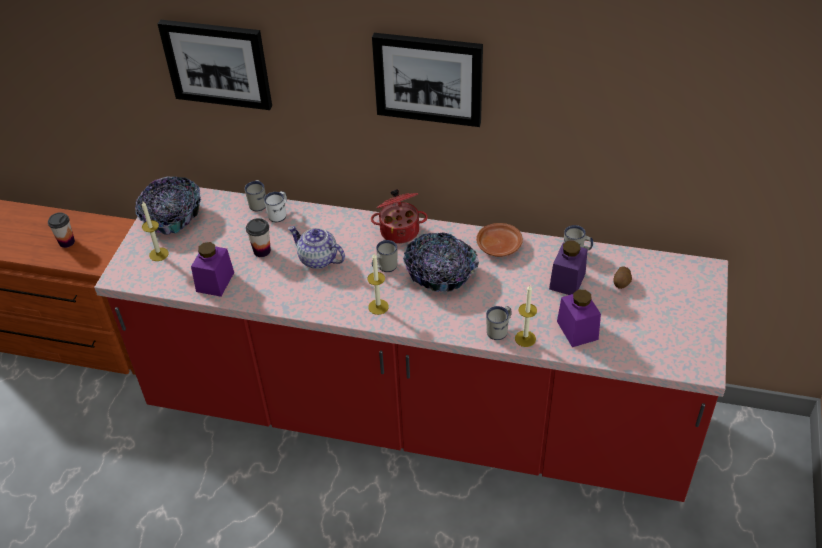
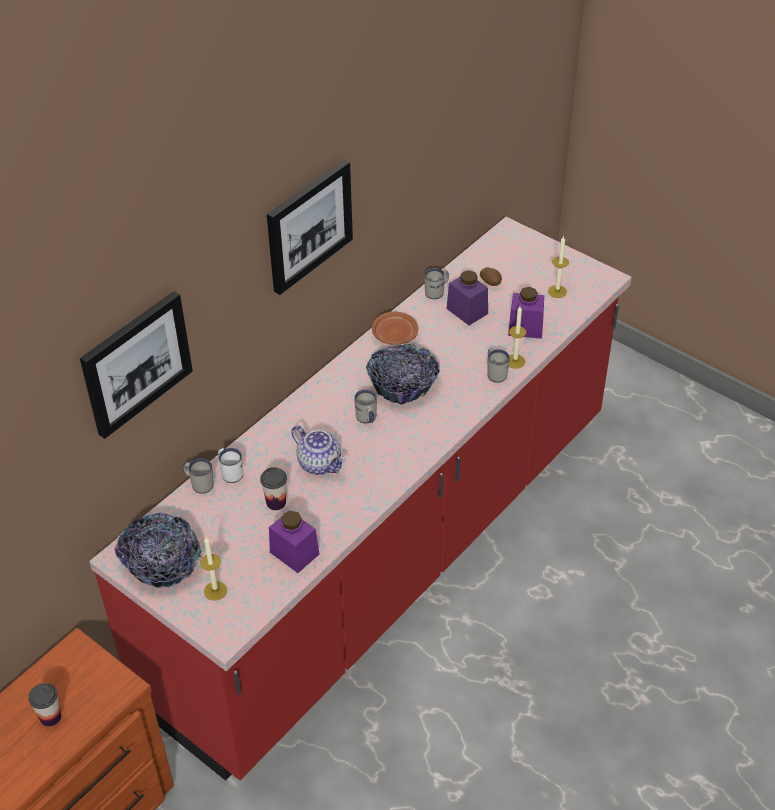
camera: 65 degrees left, 0 degrees up
teapot [288,226,345,269] -> teapot turned 105 degrees counterclockwise [291,425,346,475]
candle [367,253,389,315] -> candle moved to [548,236,569,298]
cooking pot [371,189,428,244] -> none

